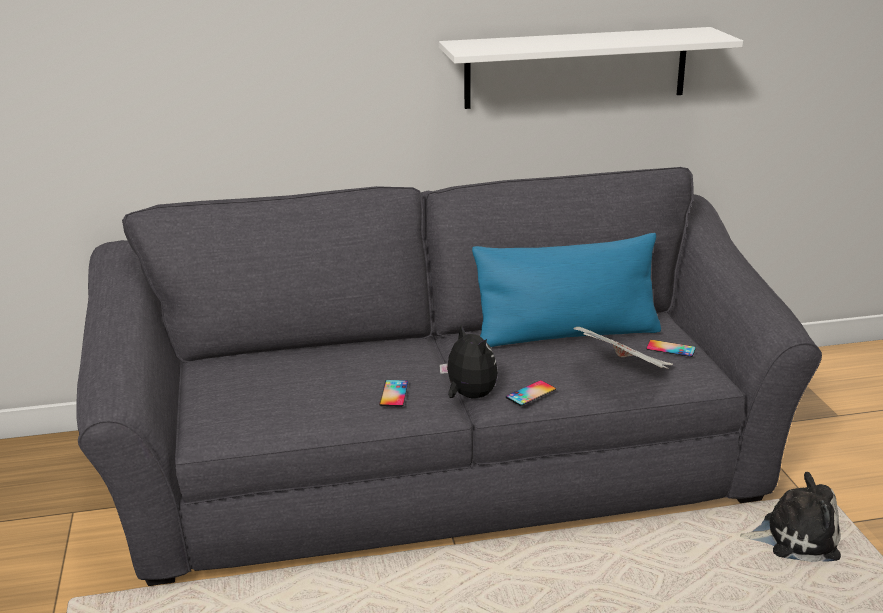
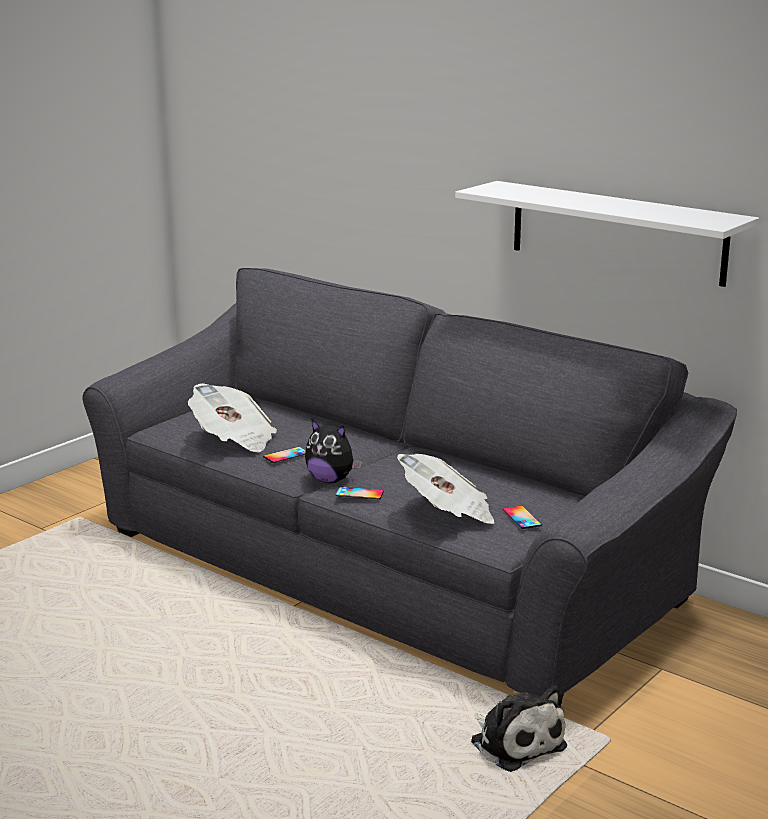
camera: 50 degrees right, 5 degrees down
plush toy [439,324,498,399] -> plush toy turned 105 degrees clockwise [305,419,362,483]
blue pillow [472,233,661,347] -> none
none -> newspaper [188,383,277,452]

